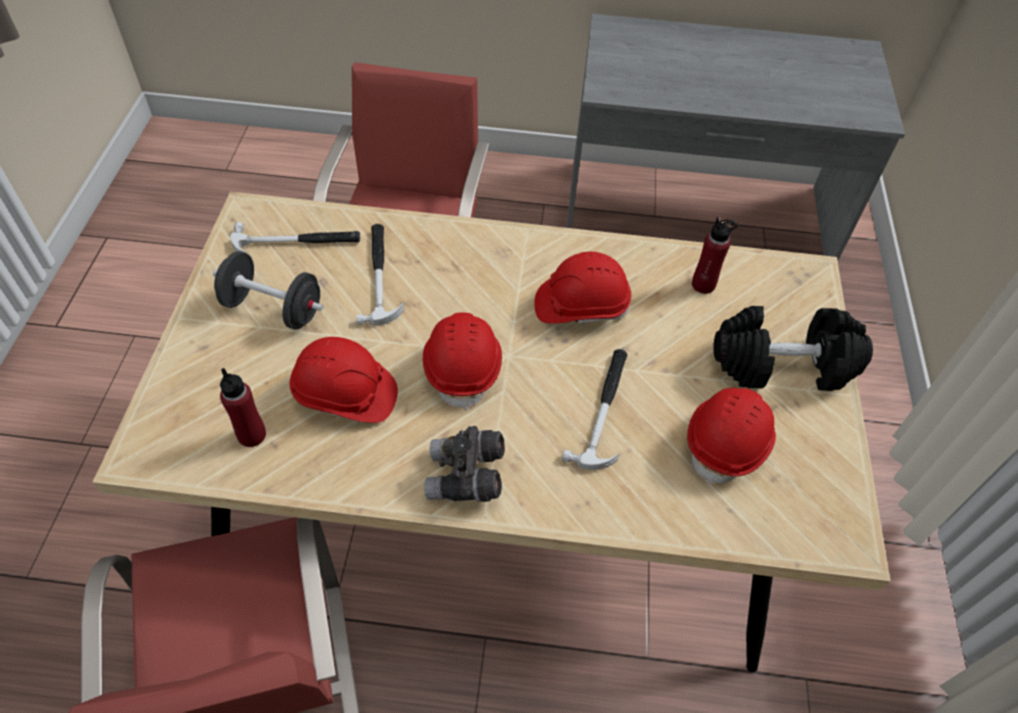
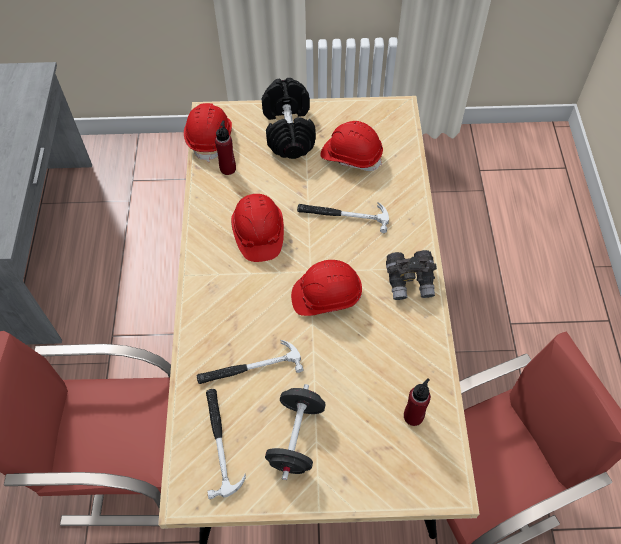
camera: 95 degrees left, 5 degrees up
red hard hat [289,337,398,423] -> red hard hat moved to [184,103,232,162]

